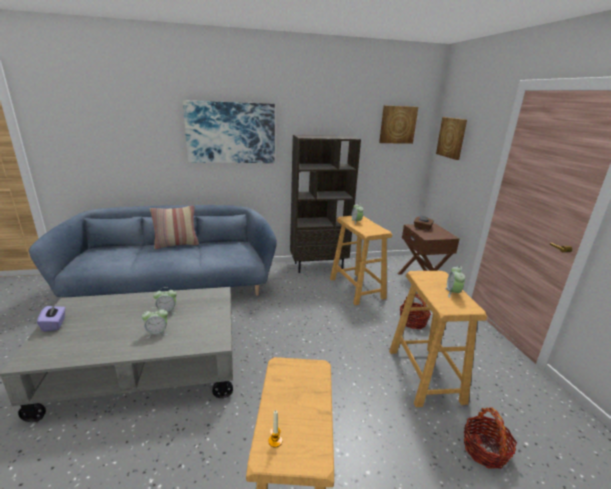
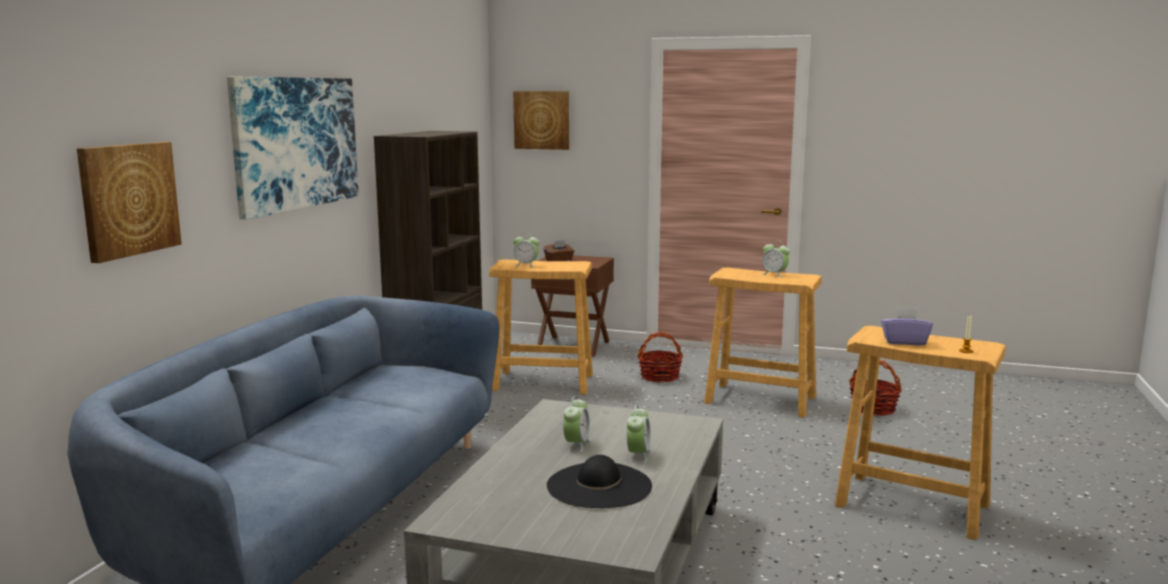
camera: 60 degrees left, 10 degrees down
purple tissue box [37,304,66,332] -> purple tissue box moved to [881,306,933,345]
pillow [150,205,199,249] -> none
picture [379,106,418,144] -> picture moved to [77,142,181,263]
none -> black hat [547,455,652,508]

